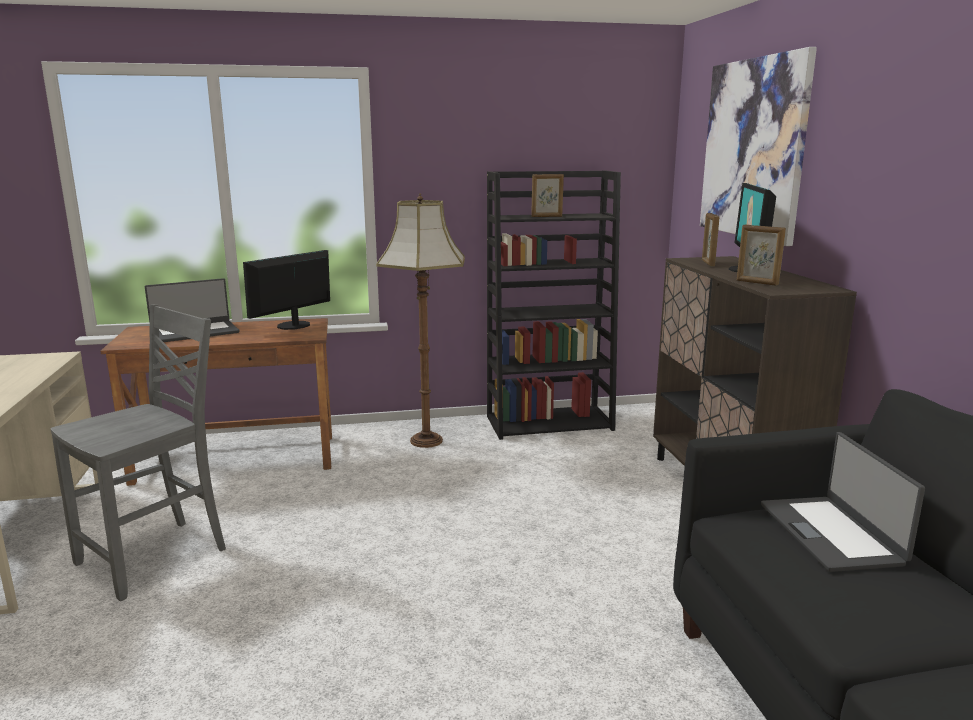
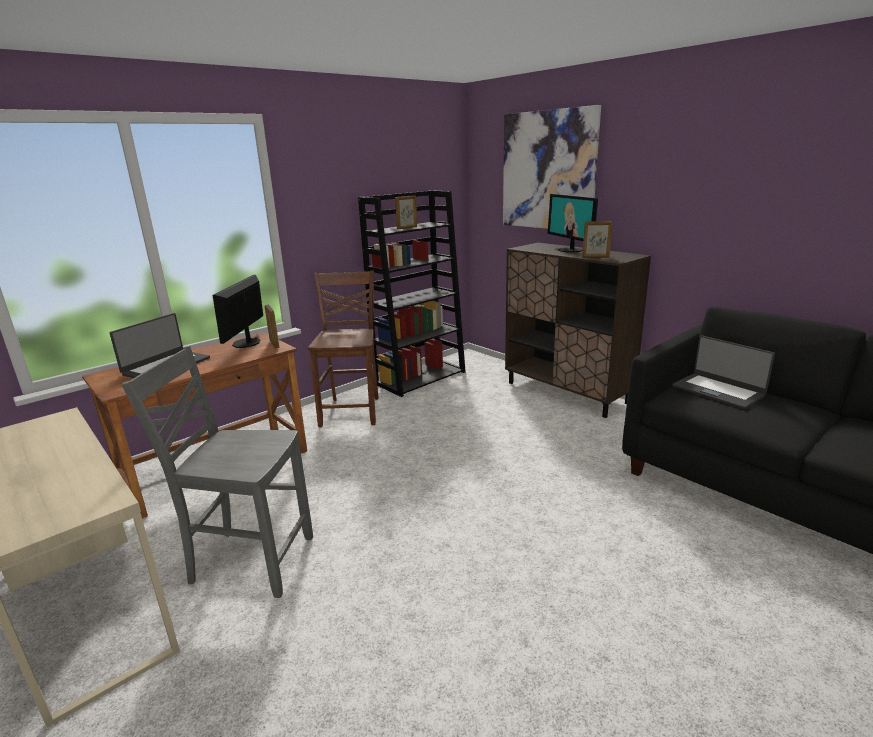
camera: 30 degrees left, 5 degrees up
grey chair [51,304,226,601] -> grey chair turned 90 degrees counterclockwise [122,346,313,598]
floor lamp [376,193,465,448] -> brown chair [308,270,379,427]
picture frame [702,213,719,266] -> picture frame moved to [265,305,279,348]

